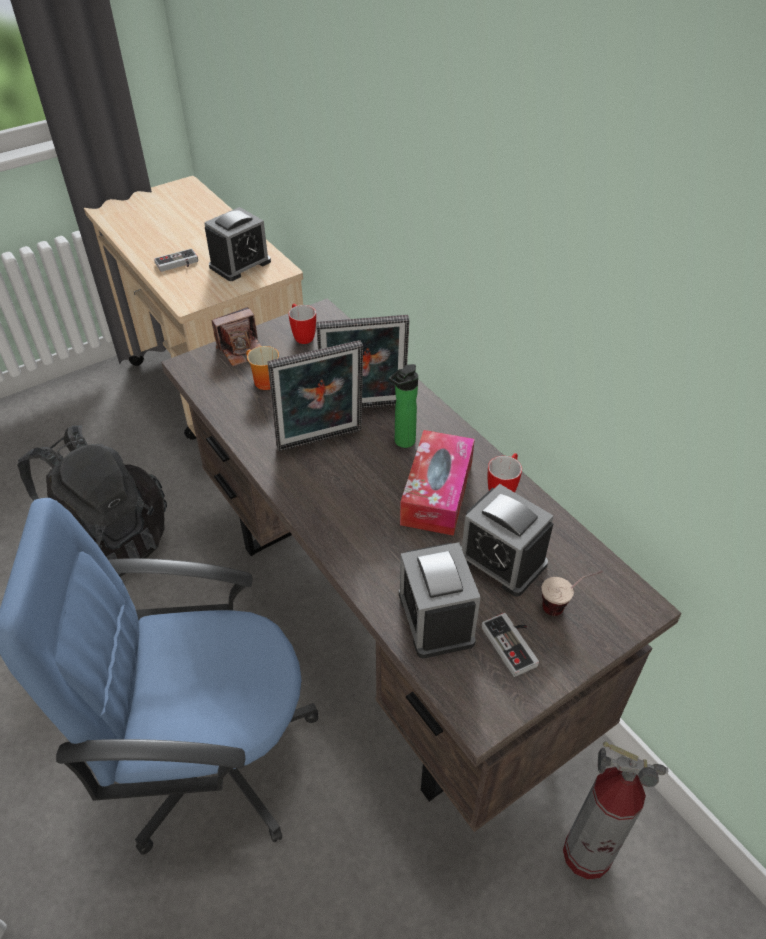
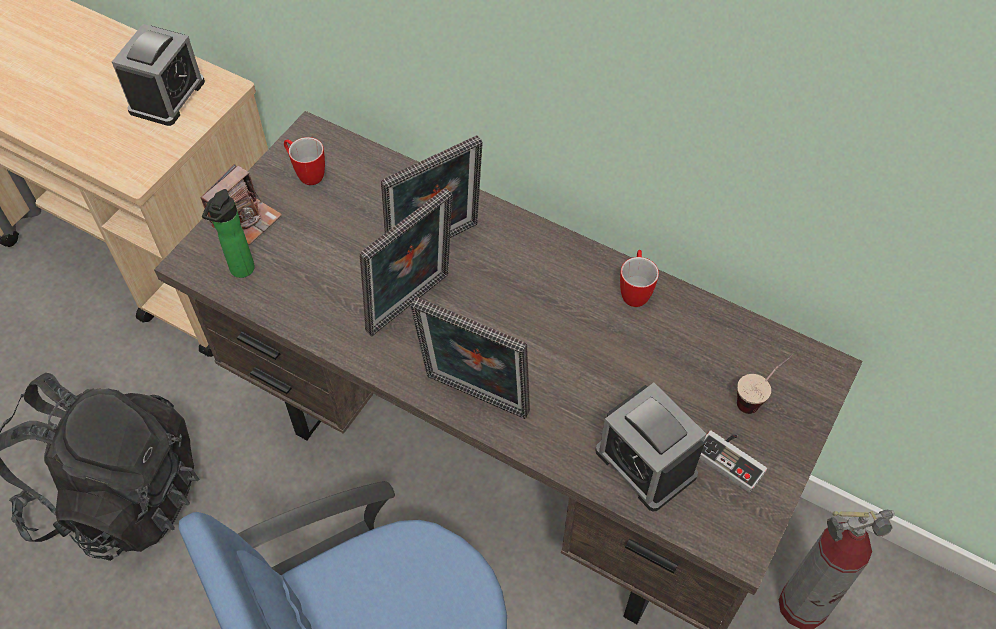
camera: 25 degrees left, 10 degrees up
game controller [154,248,198,272] -> none
mug [246,346,279,390] -> none
bottle [388,364,418,448] -> bottle moved to [202,189,255,278]
tissue box [400,430,475,536] -> none
alarm clock [461,484,553,597] -> none
none -> picture frame [411,297,530,419]

